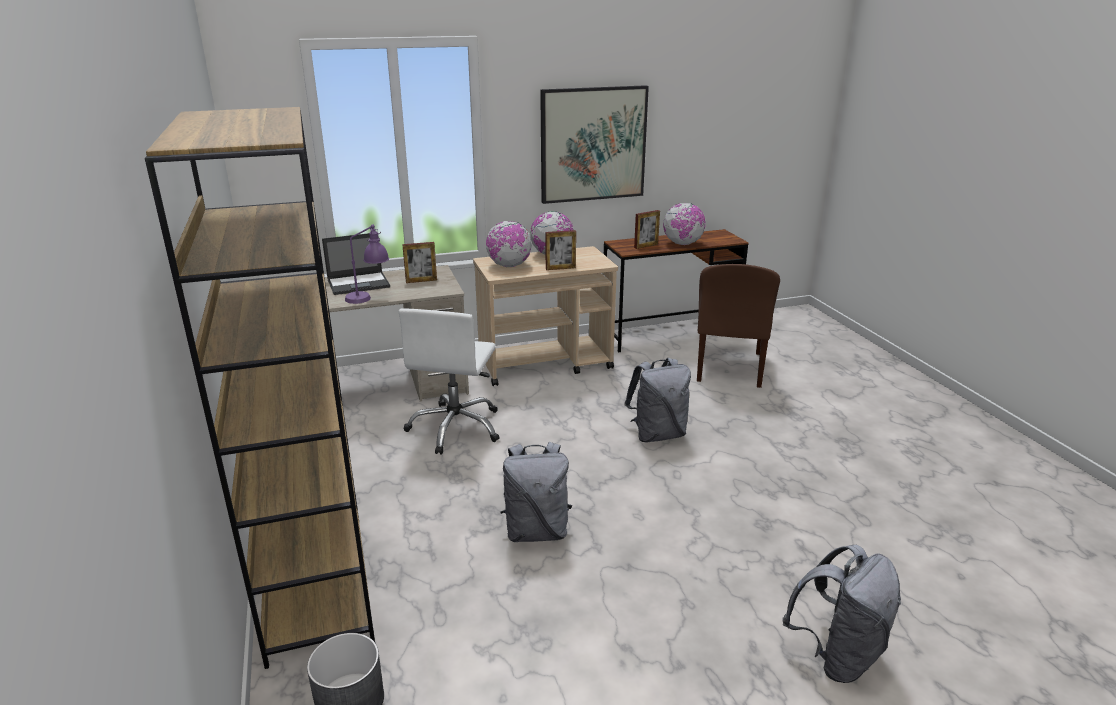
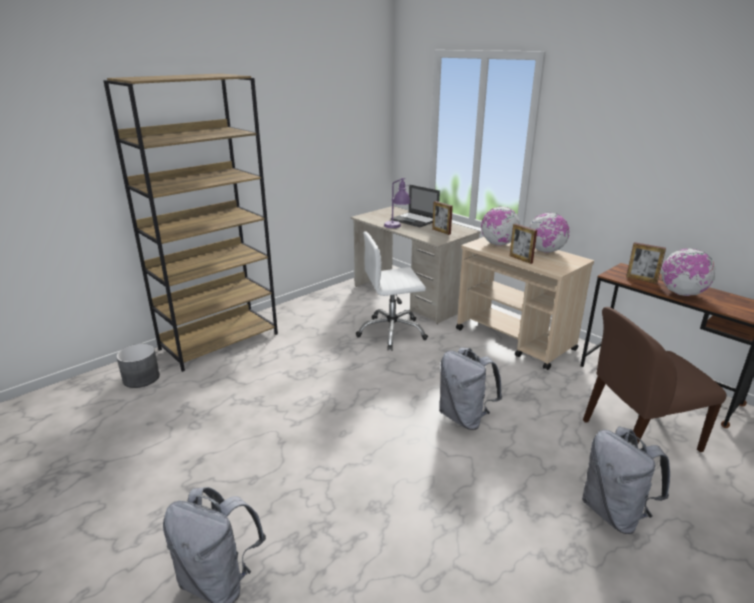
camera: 65 degrees right, 0 degrees up
grey backpack [500,442,572,542] -> grey backpack moved to [582,426,670,534]
picture [540,85,649,204] -> none

